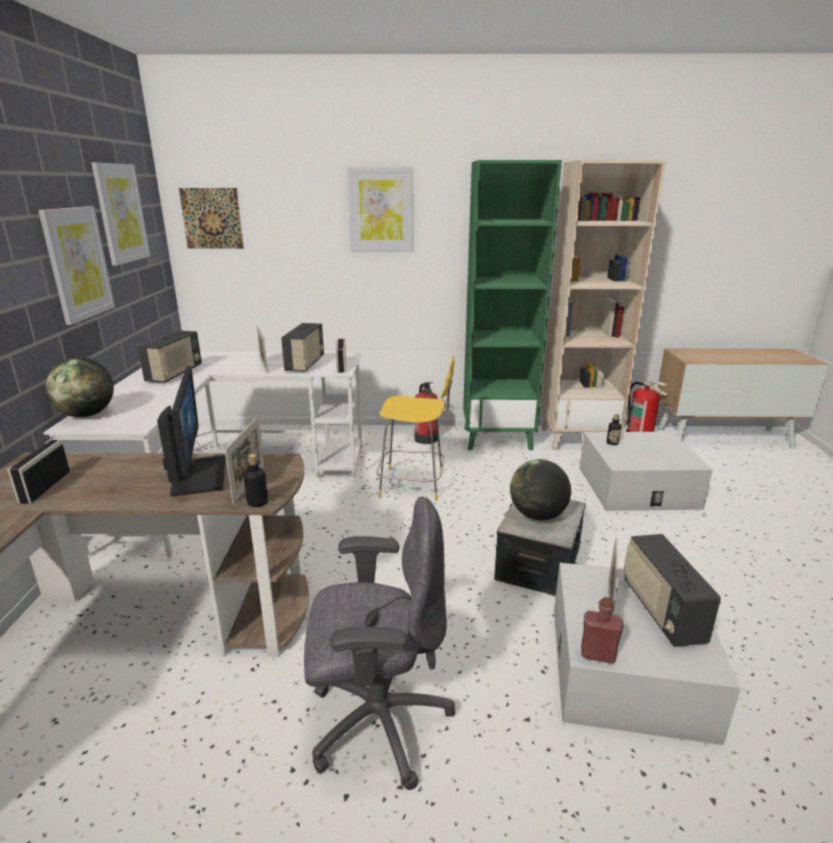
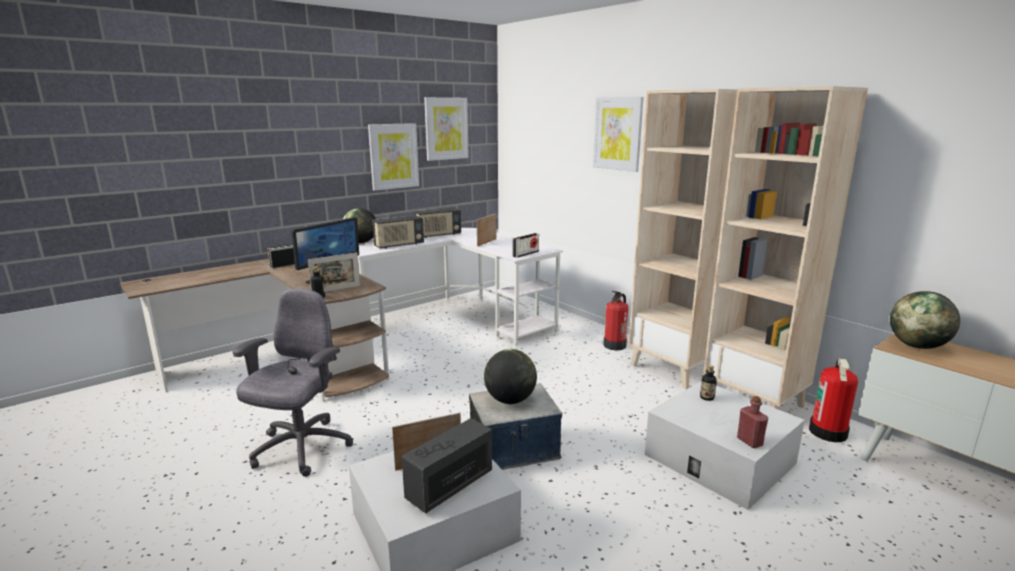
camera: 50 degrees right, 5 degrees down
picture [179,188,244,249] -> none
radio [281,323,324,372] -> radio moved to [372,215,424,249]
grey office chair [304,496,455,790] -> grey office chair turned 120 degrees counterclockwise [233,288,353,477]
yellow chair [376,354,455,501] -> none
green bookcase [463,160,562,450] -> beige bookcase [628,89,737,389]
red bottle [581,597,624,664] -> red bottle moved to [737,396,768,448]
none -> globe [890,291,960,349]

